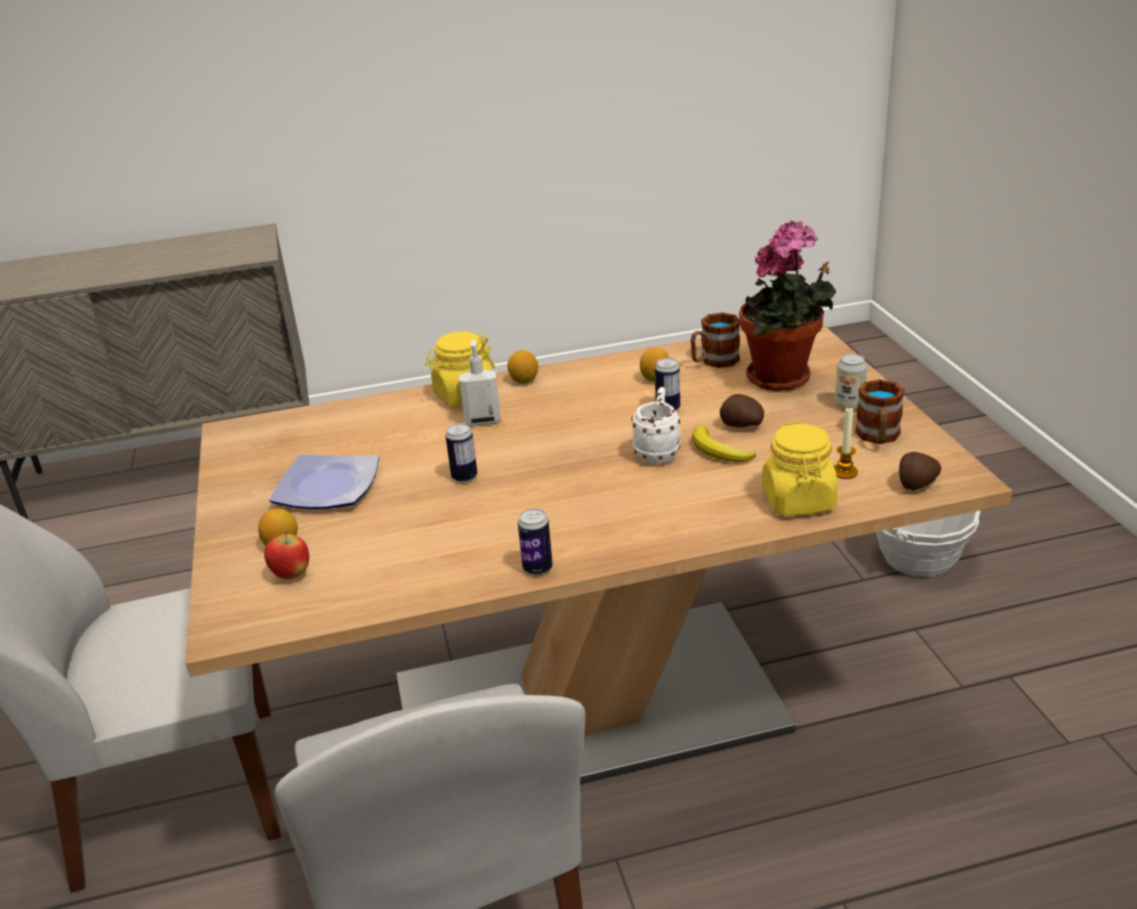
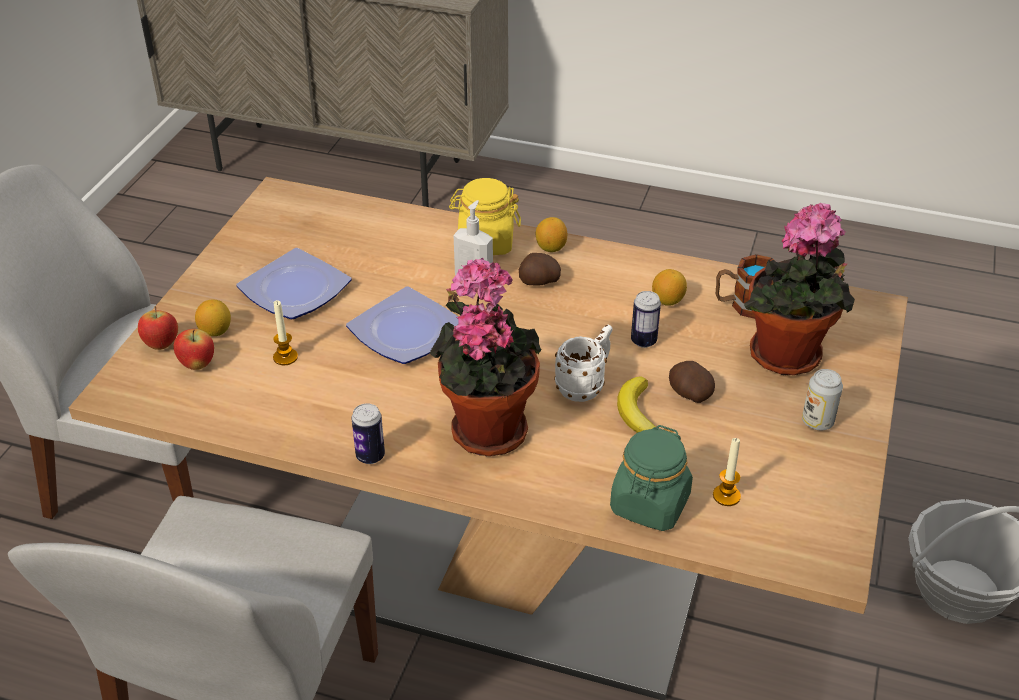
camera: 30 degrees right, 10 degrees up
can [445,423,477,482] -> plate [346,286,459,364]
yellow jar [762,422,838,516] -> green jar [610,425,693,531]
mug [855,380,905,444] -> none
potato [899,452,941,491] -> potato moved to [519,253,561,286]
none -> apple [138,306,178,350]
none -> candle [273,300,298,366]
none -> potted plant [430,258,542,456]

